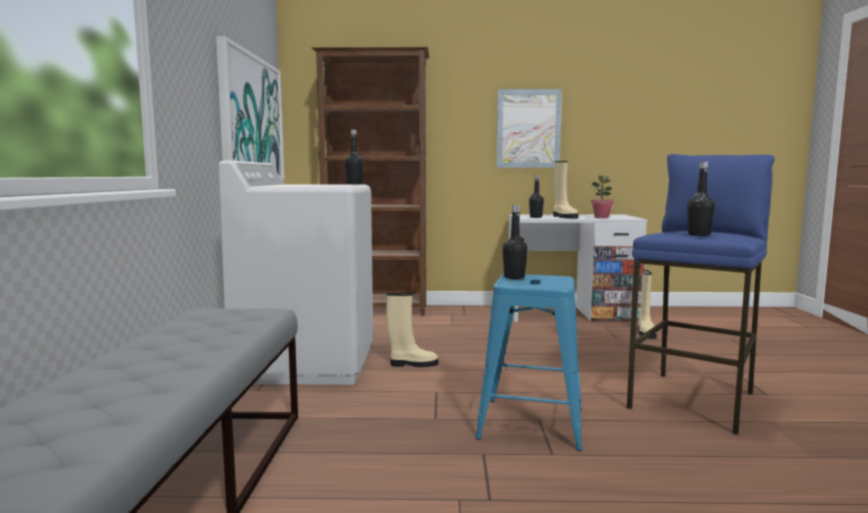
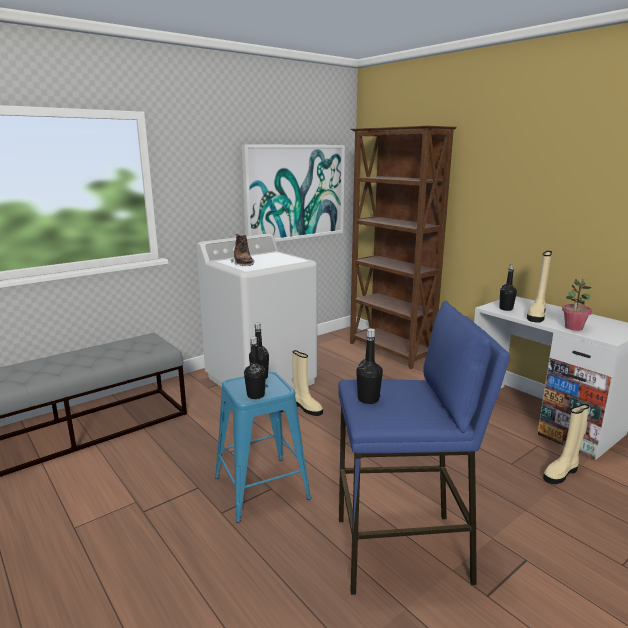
camera: 50 degrees right, 10 degrees up
black bottle [345,129,364,185] -> black bottle moved to [244,337,266,399]
picture [497,89,562,168] -> none
none -> brown boot [231,234,254,266]

